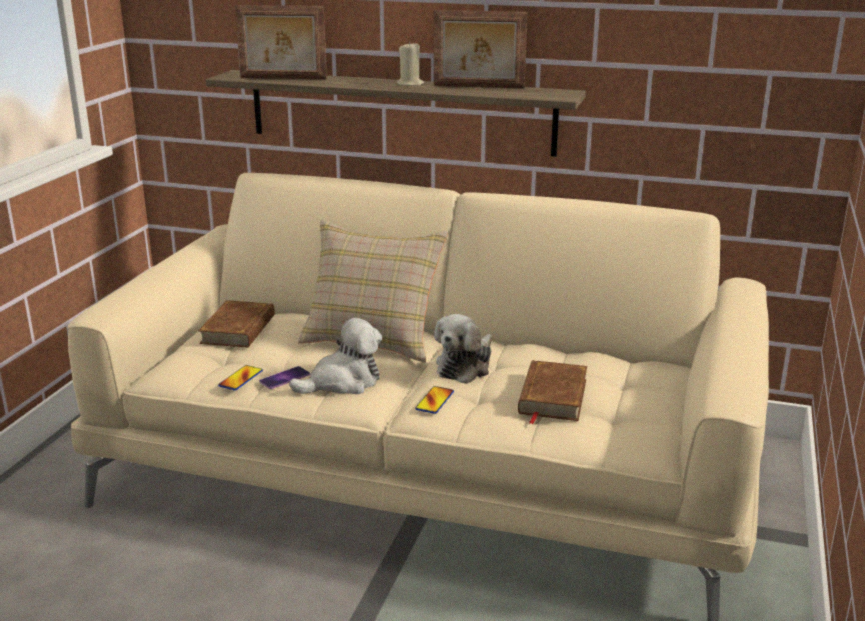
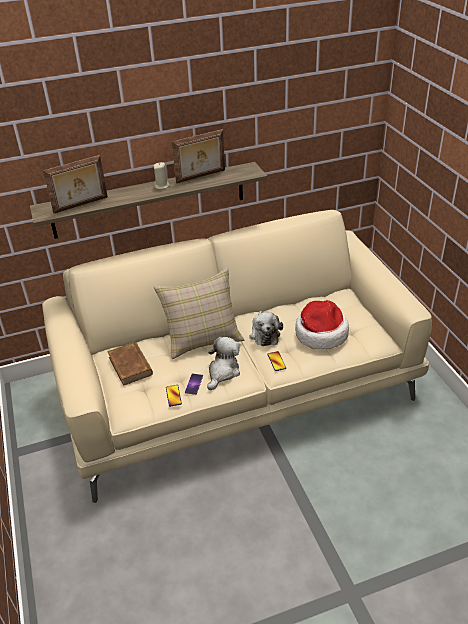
camera: 35 degrees left, 15 degrees up
brown book [518,360,587,425] -> hat [295,300,349,349]

